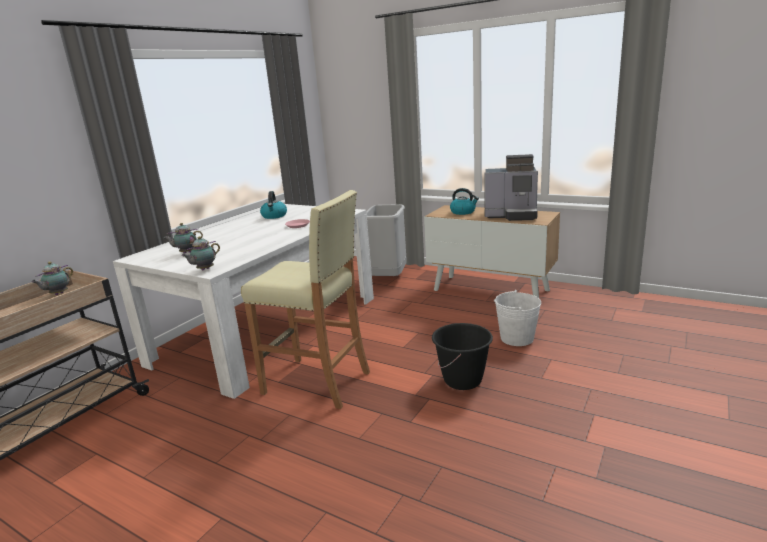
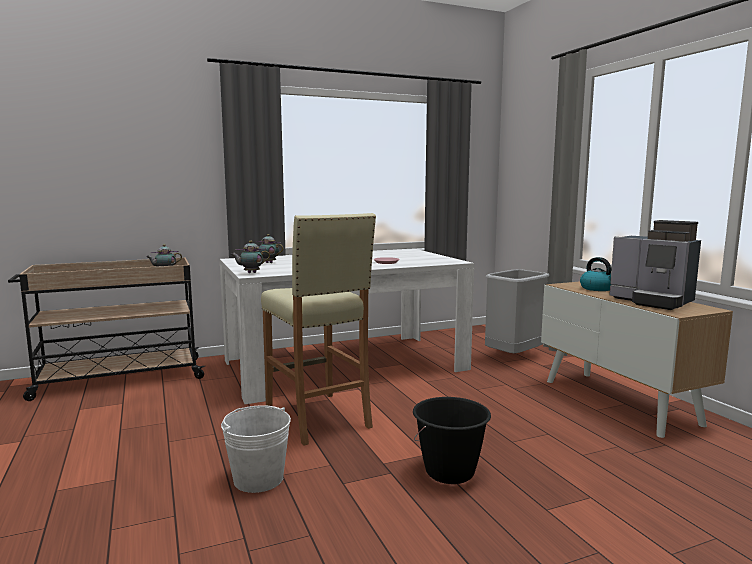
camera: 35 degrees right, 10 degrees down
kettle [260,191,287,219] -> none
white bucket [494,290,541,346] -> white bucket moved to [221,405,291,493]

